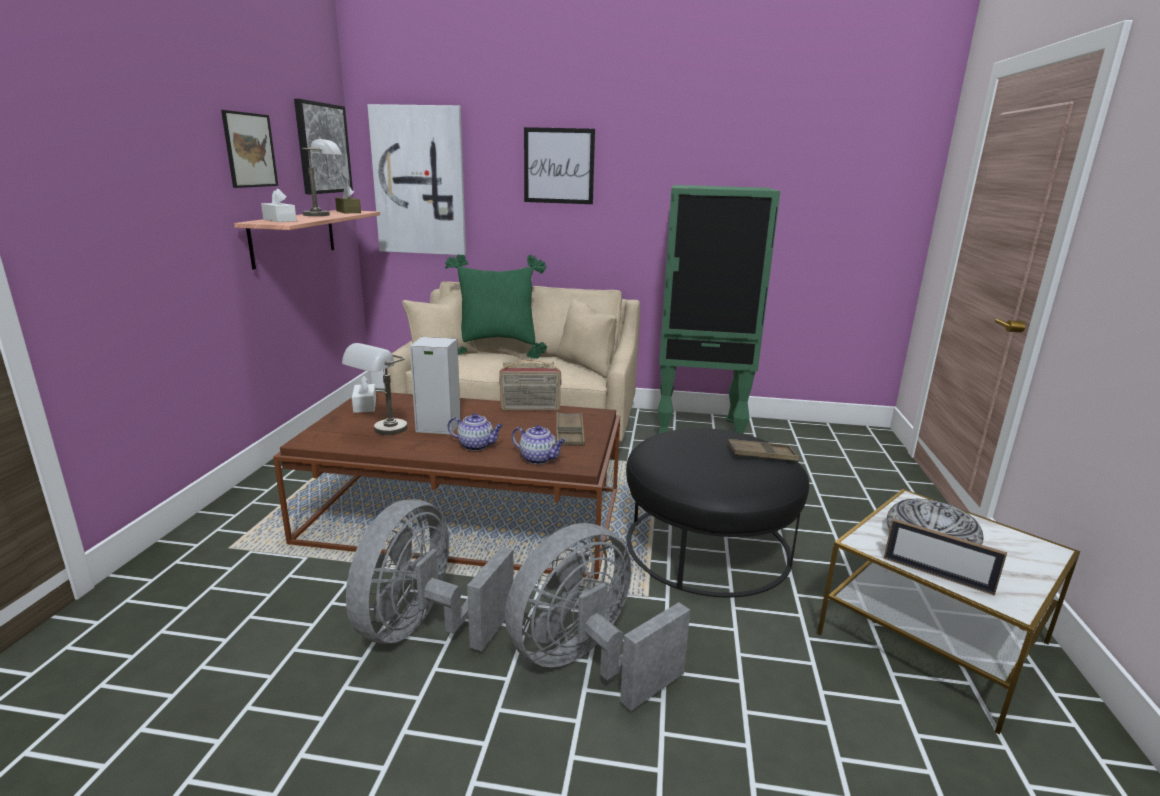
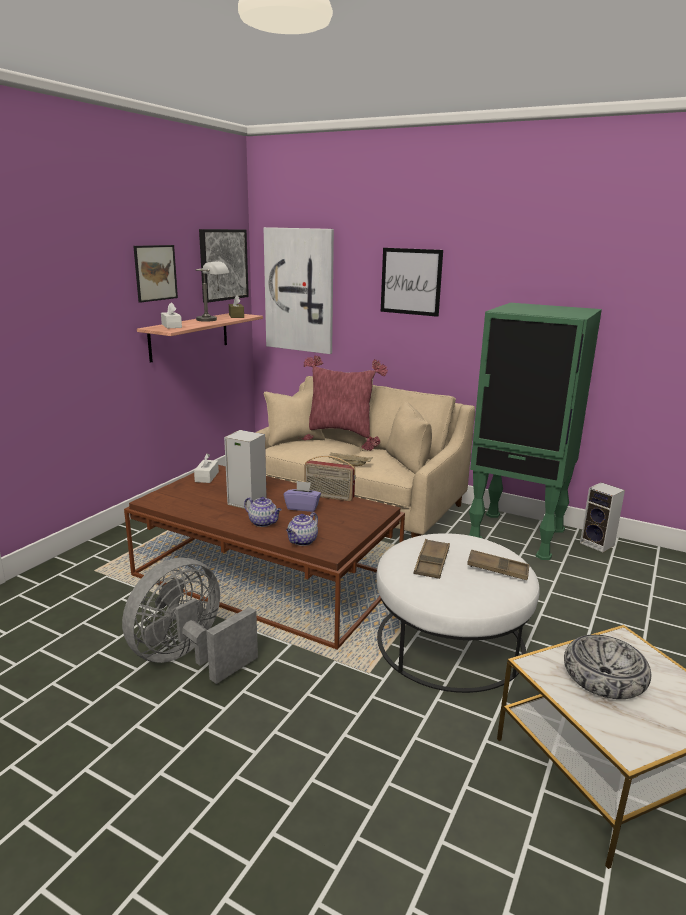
camera: 20 degrees right, 0 degrees up
grey table lamp [342,343,407,435] -> none
green pillow [445,254,548,359] -> red pillow [299,356,388,451]
grey fan [505,523,690,711] -> none
teapot [512,425,565,464] -> teapot turned 75 degrees clockwise [286,512,318,546]
brown tray [556,412,585,446] -> brown tray moved to [413,539,450,579]
black ottoman [626,428,809,597] -> white ottoman [377,533,540,693]
picture frame [884,518,1007,596] -> none
none -> purple tissue box [284,481,321,512]
none -> speaker [580,482,625,552]

